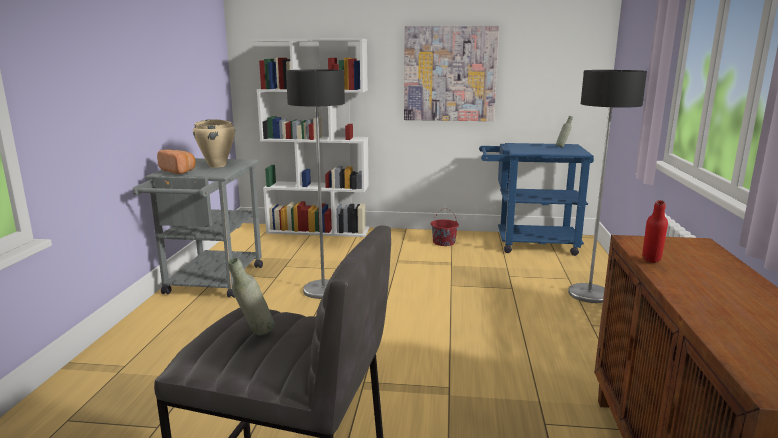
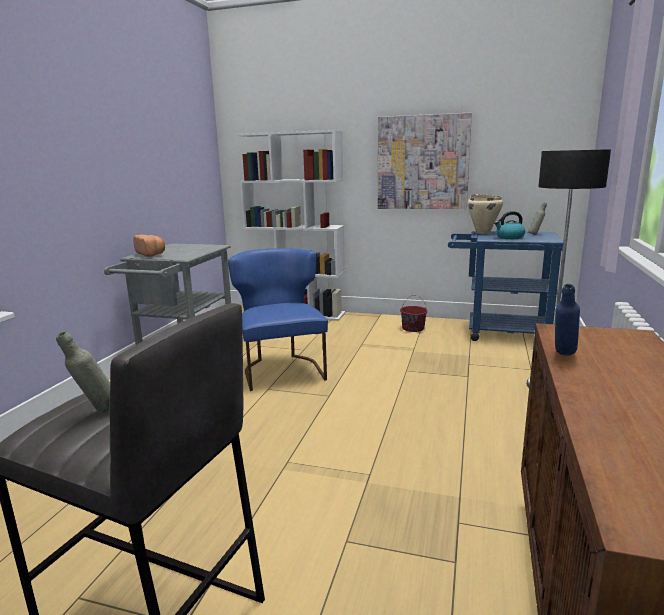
camera: 10 degrees right, 0 degrees up
beige cooking pot [193,119,235,168] -> beige cooking pot moved to [468,194,503,234]
floor lamp [286,69,345,299] -> blue chair [228,248,328,391]
red bottle [642,200,668,263] -> blue bottle [555,284,580,356]
none -> kettle [494,211,525,239]

